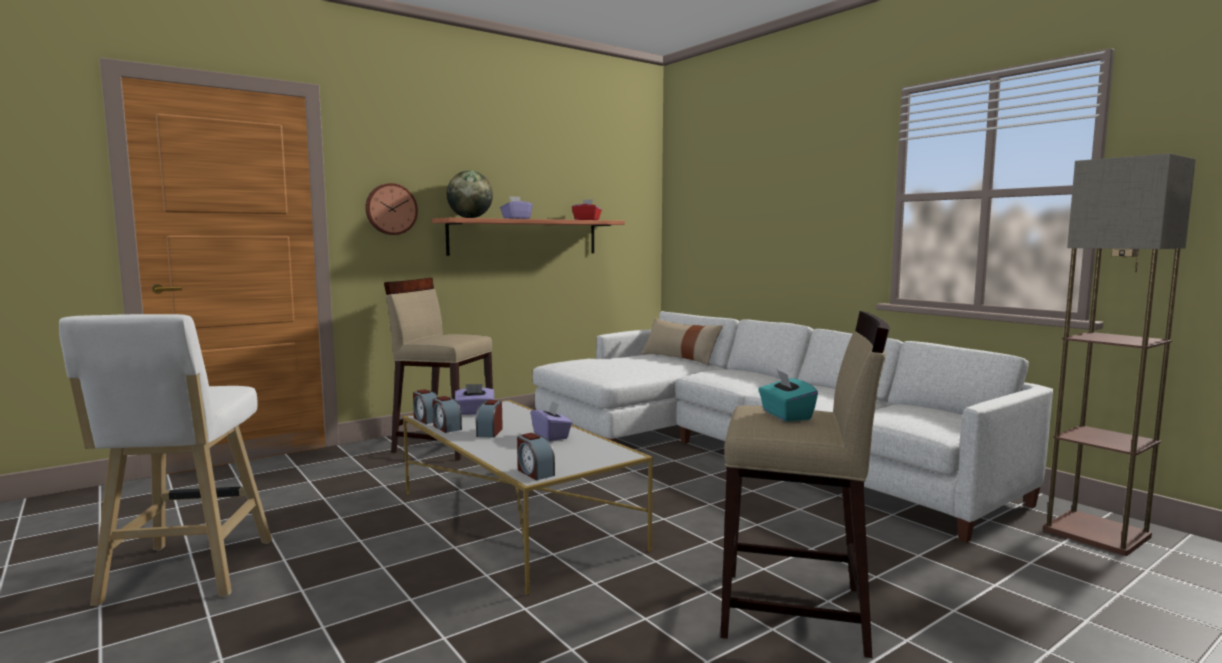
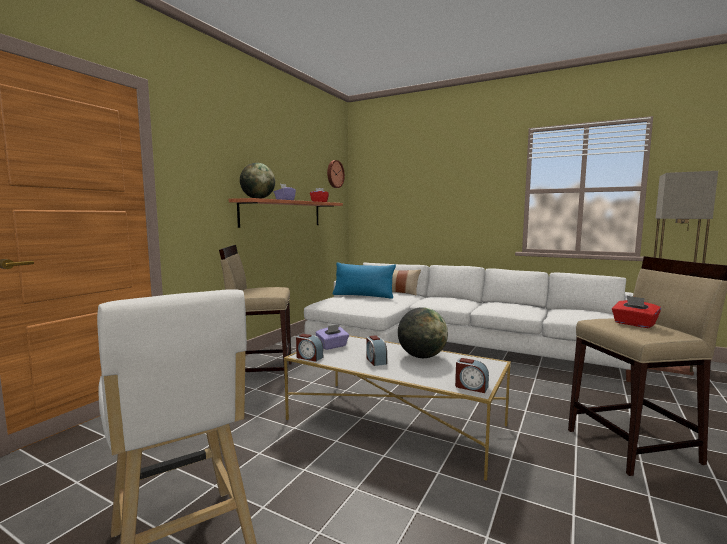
camera: 25 degrees left, 0 degrees up
wall clock [365,183,418,235] -> wall clock moved to [327,160,345,188]
alarm clock [433,396,462,433] -> none
purple tissue box [531,401,572,441] -> globe [398,307,448,358]
turquoise tissue box [758,370,818,422] -> red tissue box [612,295,661,328]
none -> blue pillow [333,262,396,299]

